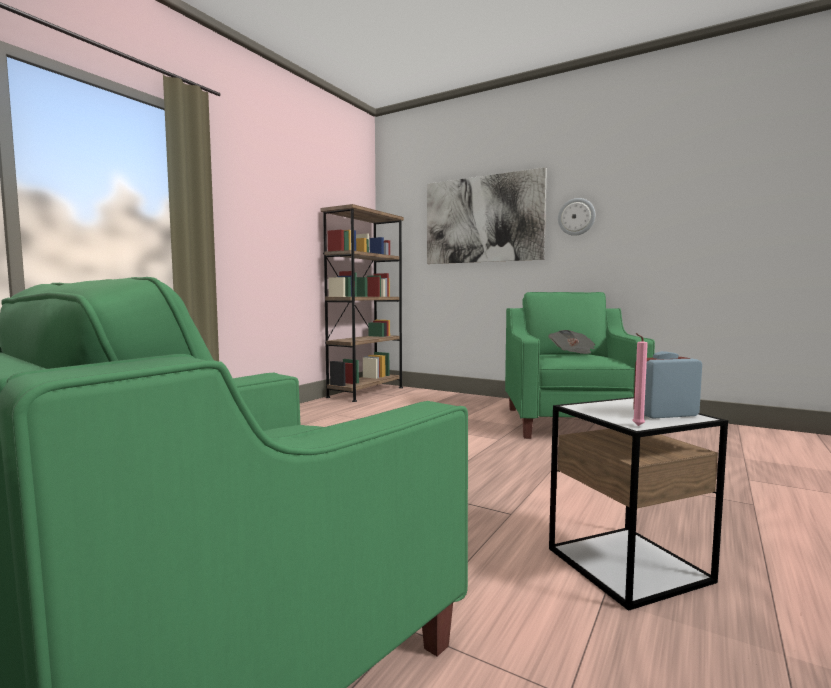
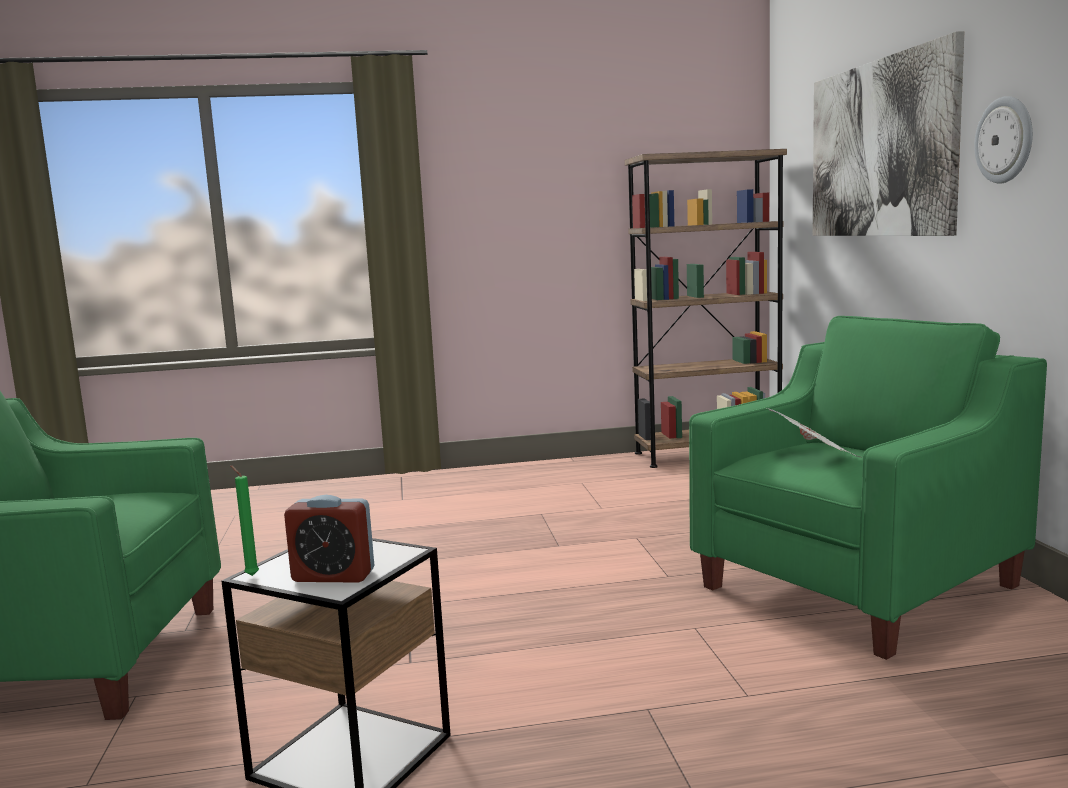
camera: 50 degrees right, 5 degrees up
pink candle [632,333,648,426] -> green candle [230,465,259,576]
alarm clock [633,351,702,419] -> alarm clock turned 150 degrees clockwise [284,495,374,582]

